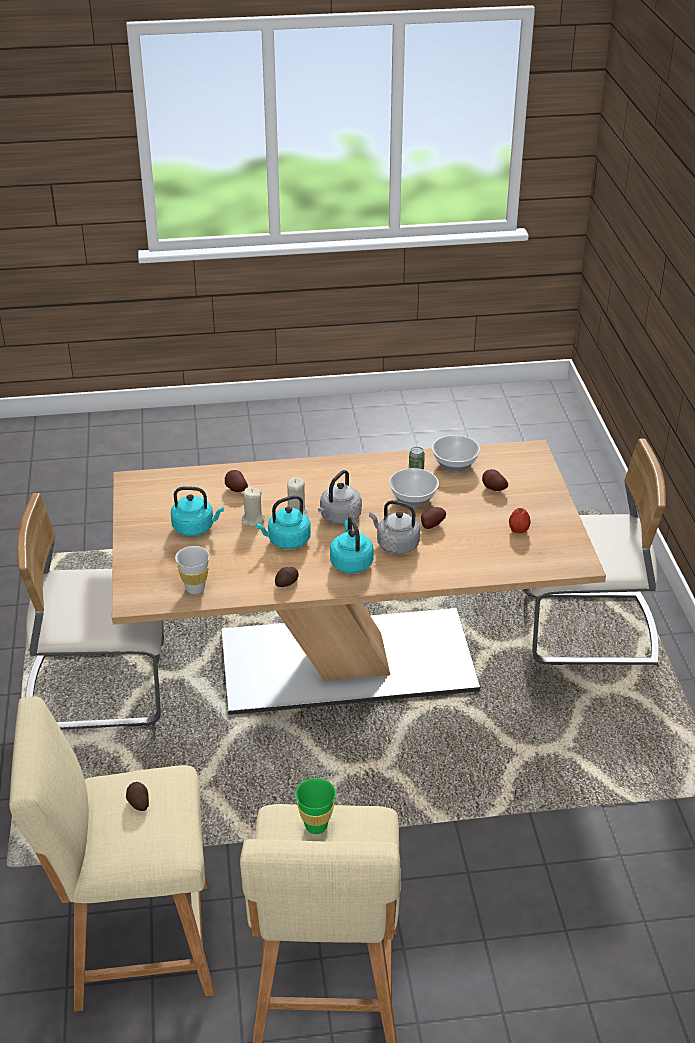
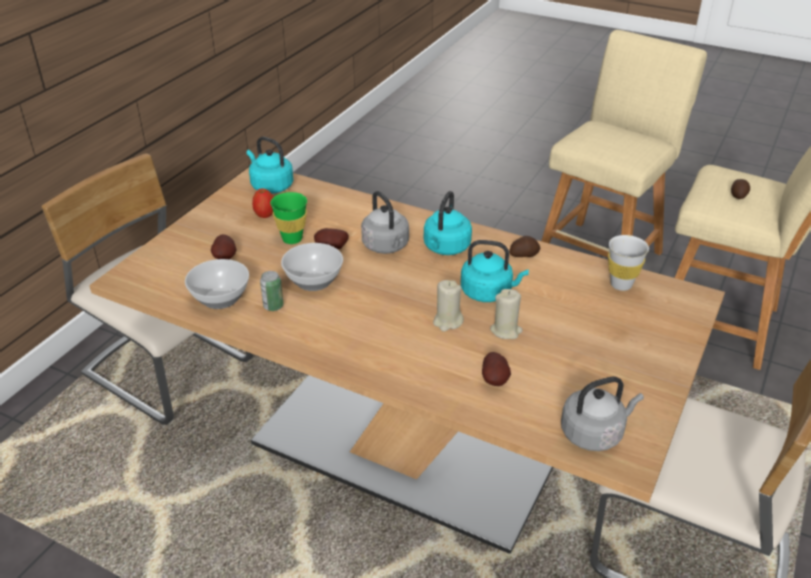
camera: 145 degrees left, 0 degrees up
turquoise kettle [171,486,224,536] -> turquoise kettle moved to [247,137,294,194]
green cup [295,778,336,834] -> green cup moved to [270,192,307,244]
grey kettle [318,470,362,524] -> grey kettle moved to [561,377,644,451]

